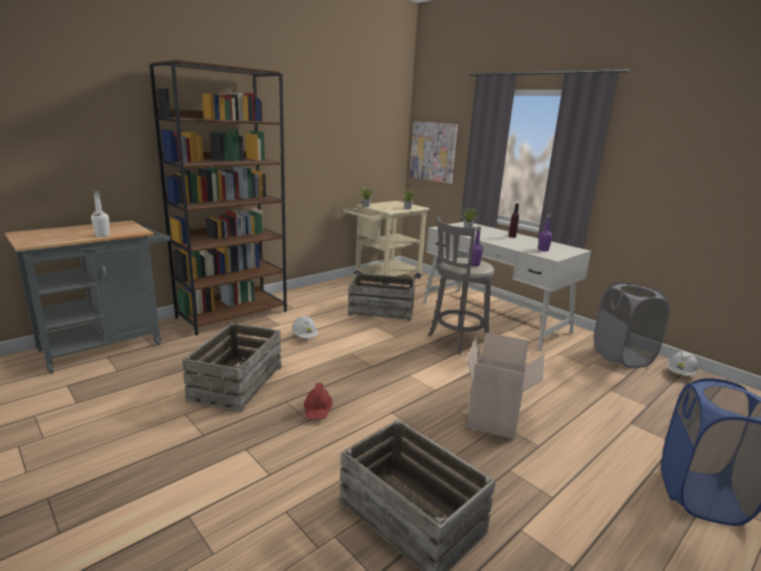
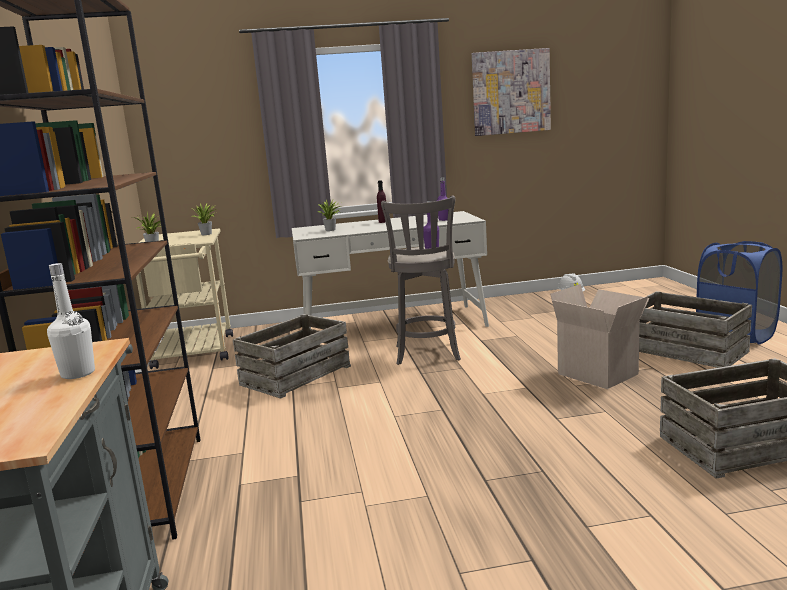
camera: 55 degrees left, 5 degrees down
crate [182,323,282,412] -> crate moved to [639,291,752,368]
white hard hat [292,316,318,338] -> none
red hard hat [304,383,333,420] -> none
picture [410,121,458,184] -> picture moved to [472,48,551,136]
grey laundry basket [594,282,670,368] -> none

